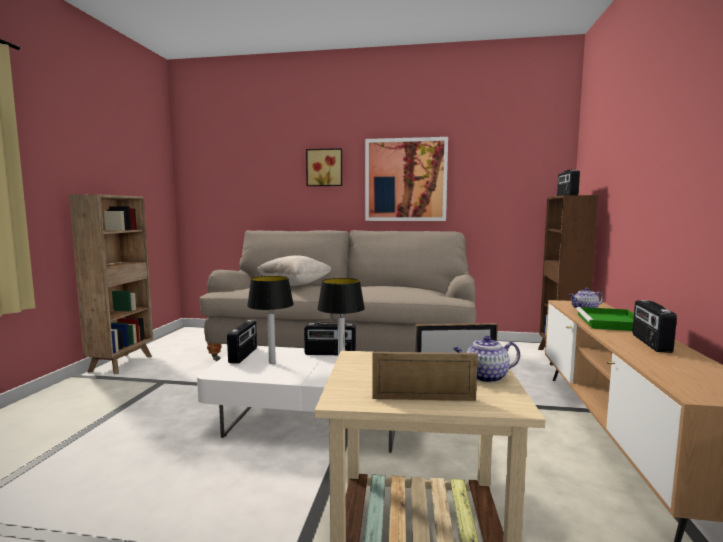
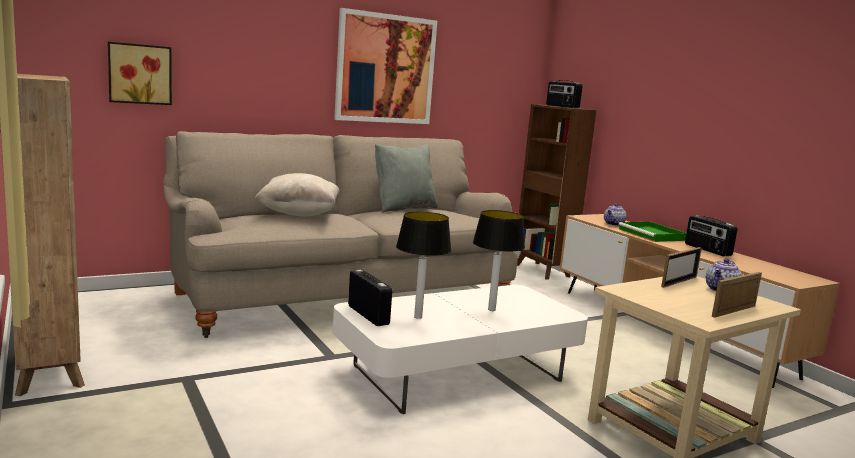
camera: 40 degrees left, 5 degrees up
radio [304,322,356,355] -> none
picture [306,148,342,186] -> picture moved to [108,42,172,105]
none -> grey pillow [375,144,438,213]

